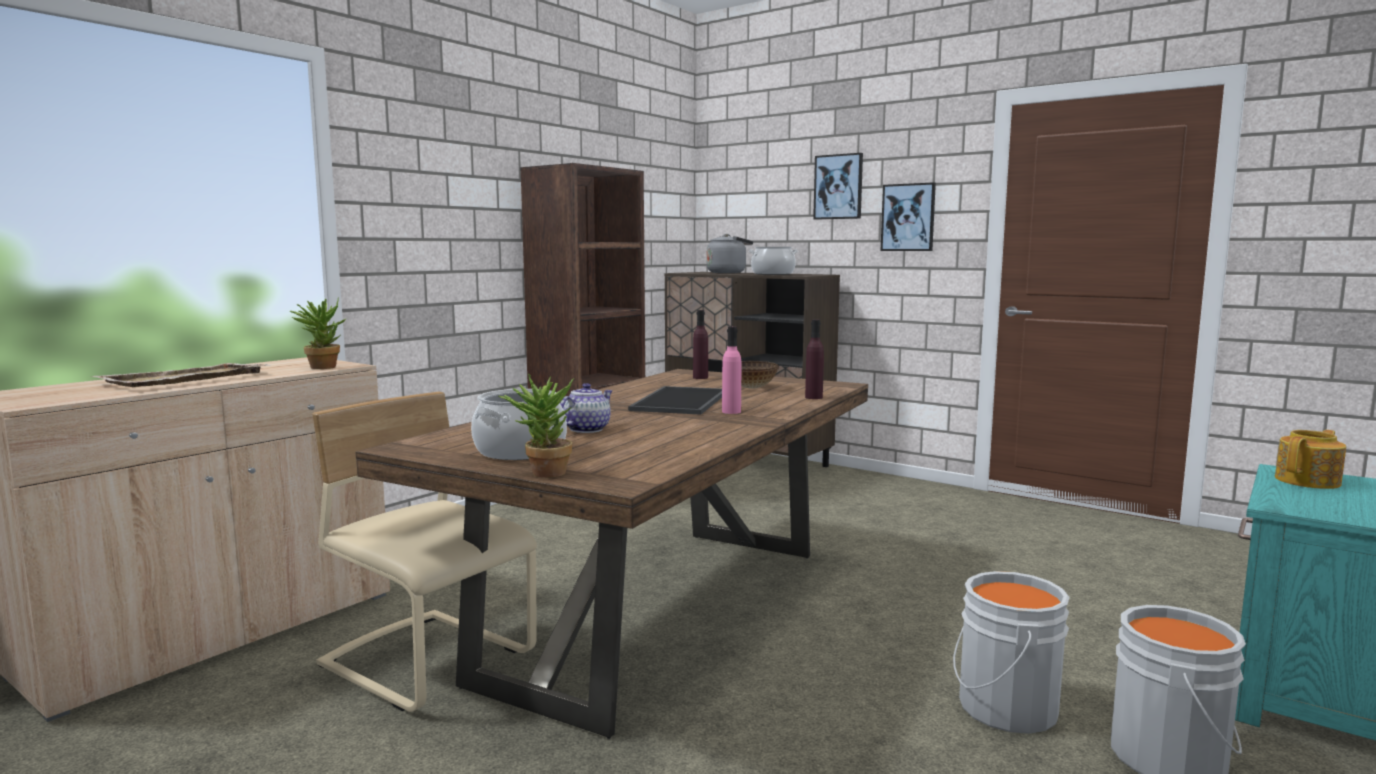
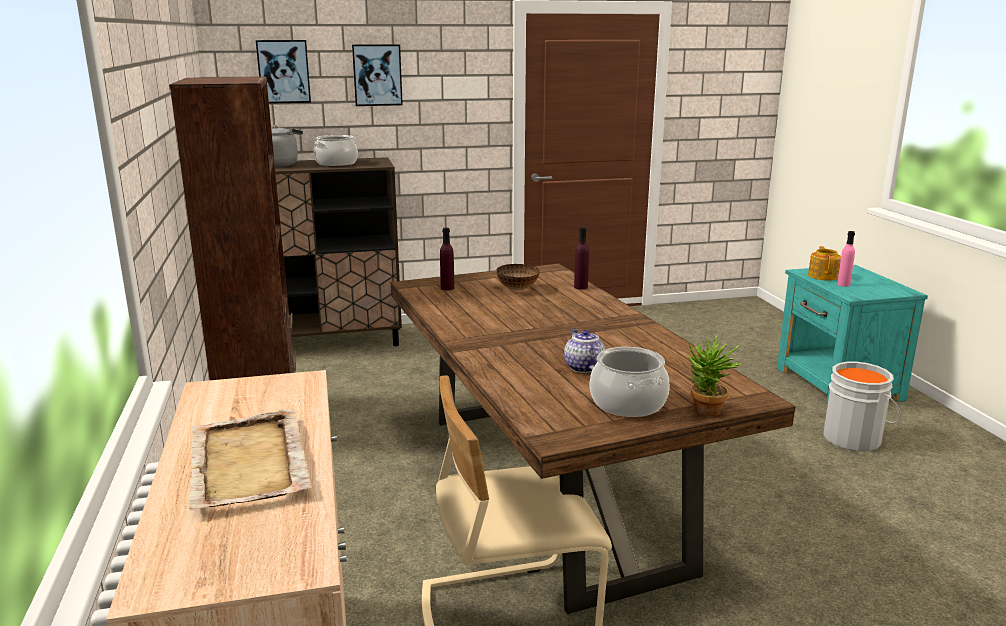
camera: 50 degrees left, 10 degrees up
potted plant [290,297,346,369] -> none
tray [628,386,722,415] -> none
pink bottle [722,326,741,414] -> pink bottle moved to [837,231,855,287]
picture [881,182,936,251] -> picture moved to [256,40,311,104]
grey bucket [953,571,1070,734] -> none

